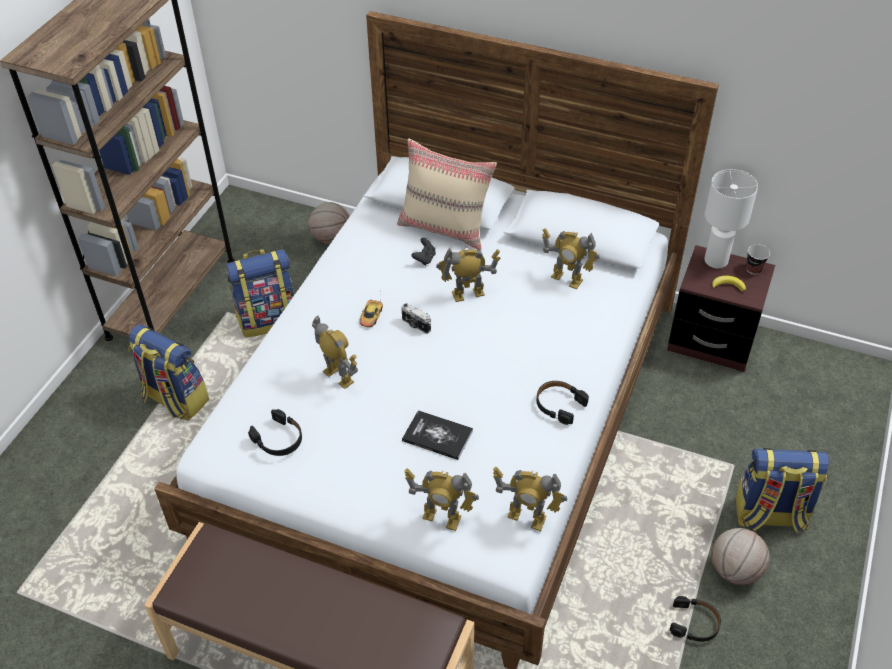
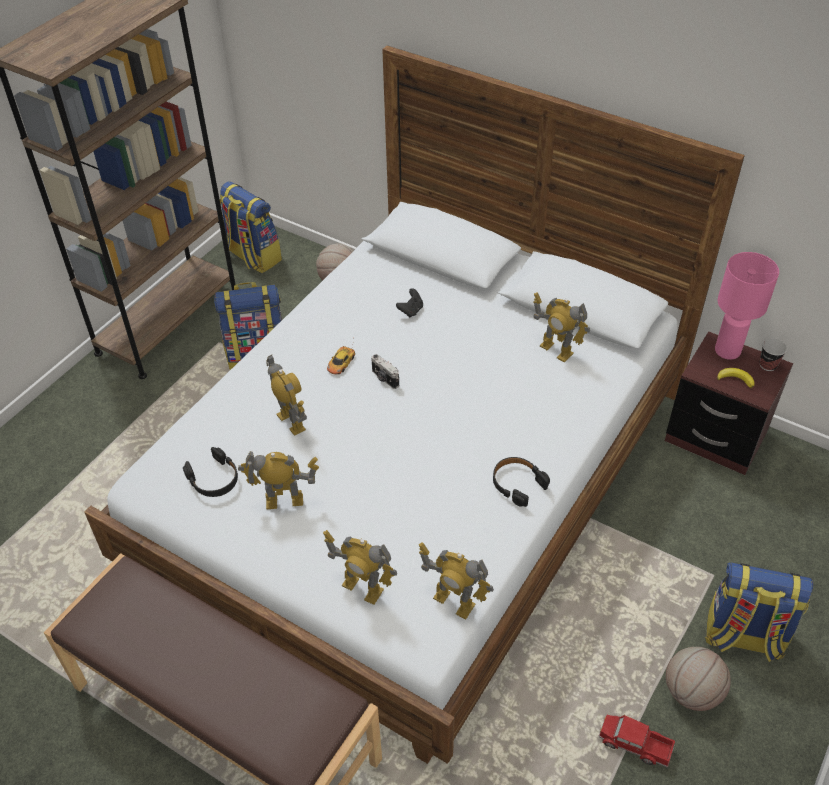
camera: 10 degrees right, 0 degrees up
backpack [129,325,209,421] -> backpack moved to [220,181,282,273]
beige pillow [397,138,497,250] -> none
book [402,410,473,460] -> none
toy robot [436,248,501,302] -> toy robot moved to [238,450,319,510]
black headphones [670,596,721,642] -> toy truck [598,715,675,768]
white table lamp [704,169,758,269] -> pink table lamp [715,252,779,360]

